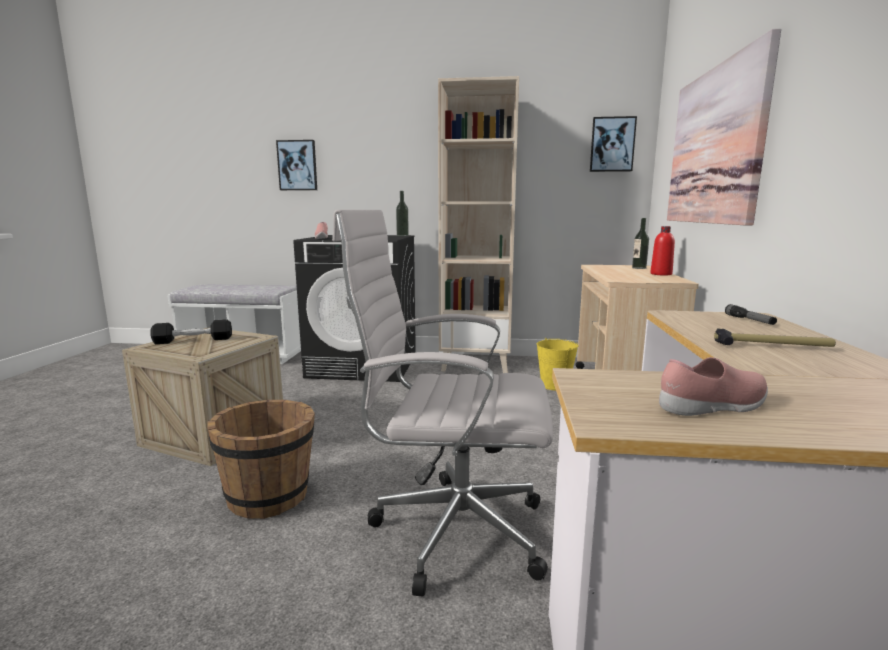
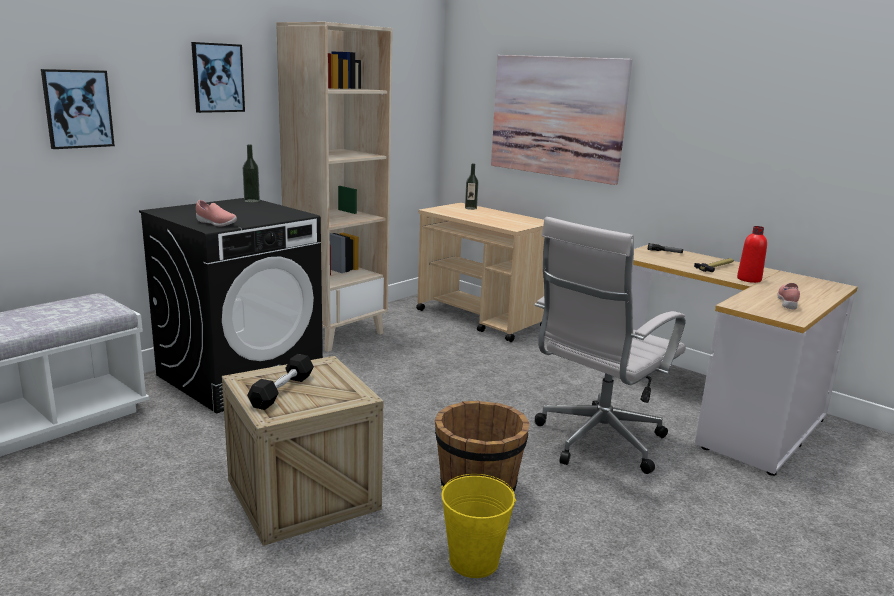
camera: 55 degrees left, 5 degrees up
yellow bucket [537,338,579,391] -> yellow bucket moved to [441,474,516,578]
picture [590,116,637,172] -> picture moved to [191,42,245,113]
red bottle [650,226,675,275] -> red bottle moved to [737,226,767,283]

